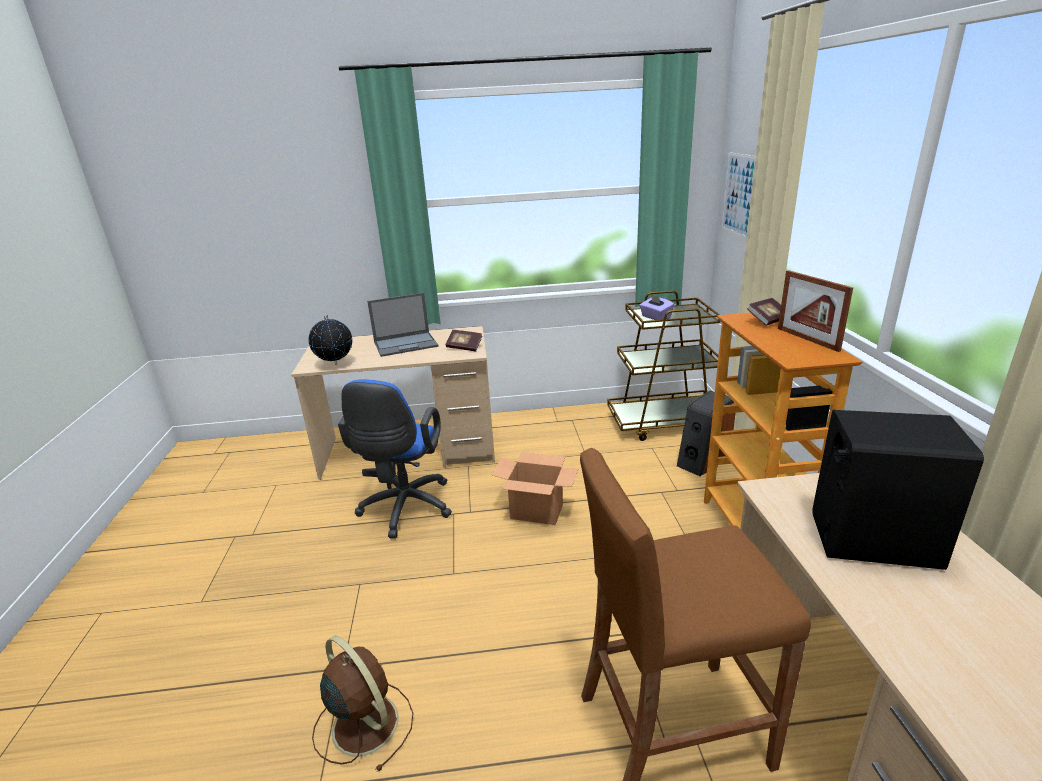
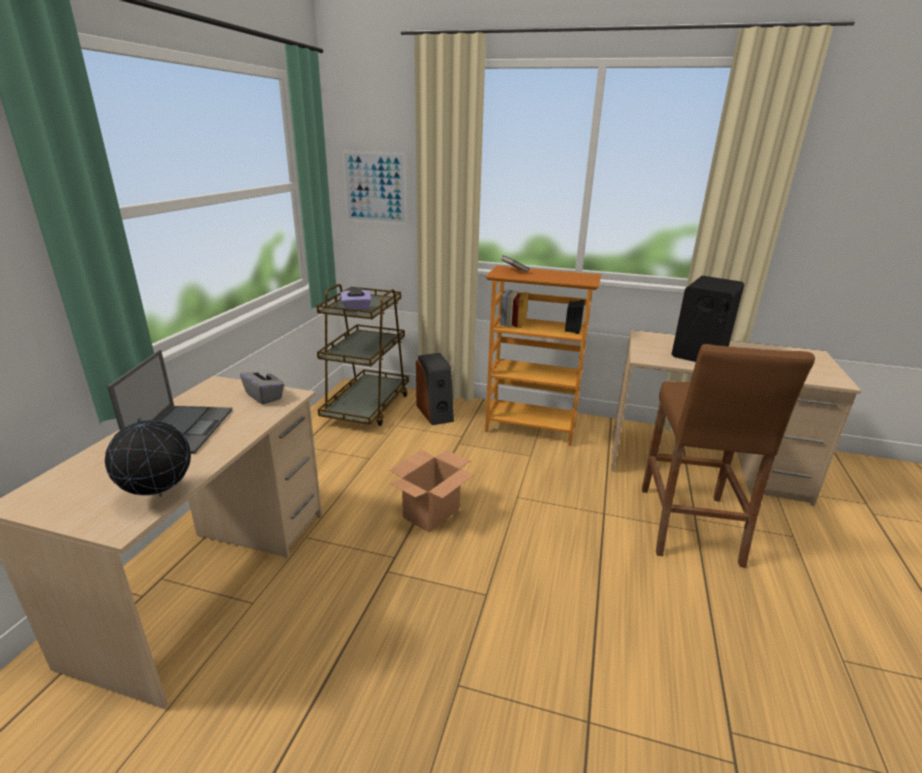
camera: 70 degrees left, 0 degrees up
brown fan [312,636,413,772] -> none
blue office chair [338,379,452,538] -> none
book [445,330,482,351] -> grey tissue box [240,363,284,405]
picture frame [778,270,853,352] -> none

